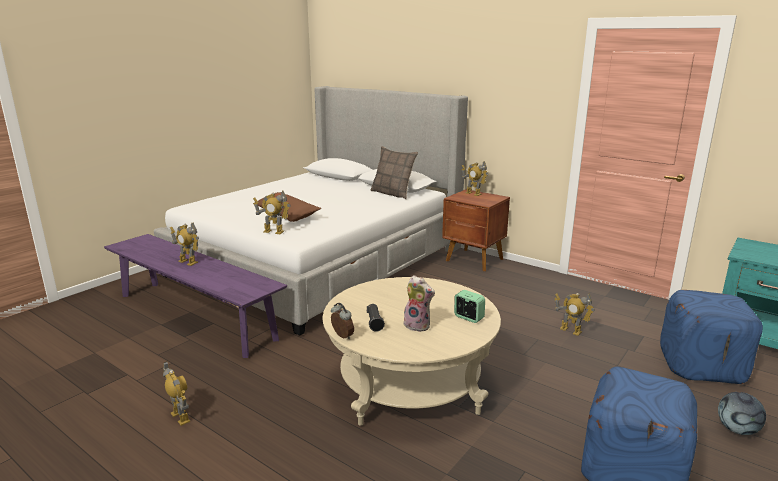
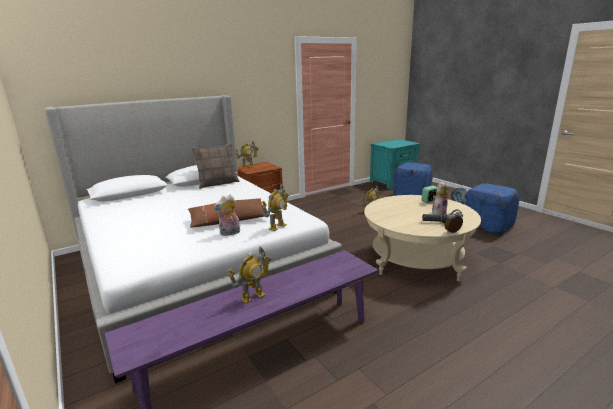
camera: 70 degrees left, 0 degrees up
toy robot [163,361,190,426] -> none
none -> plush toy [213,195,240,236]

